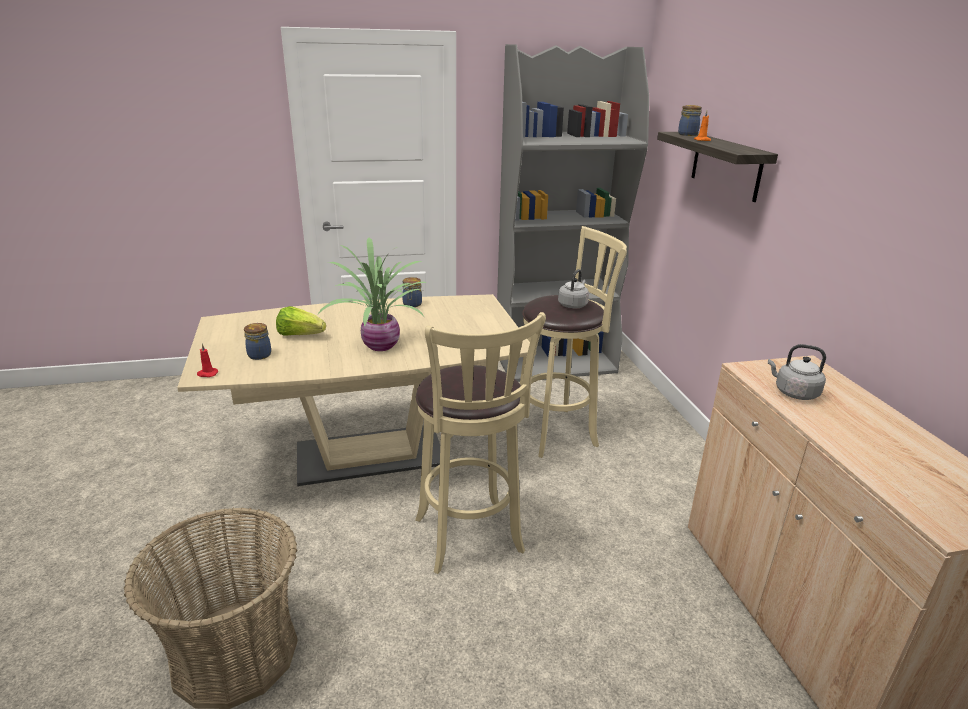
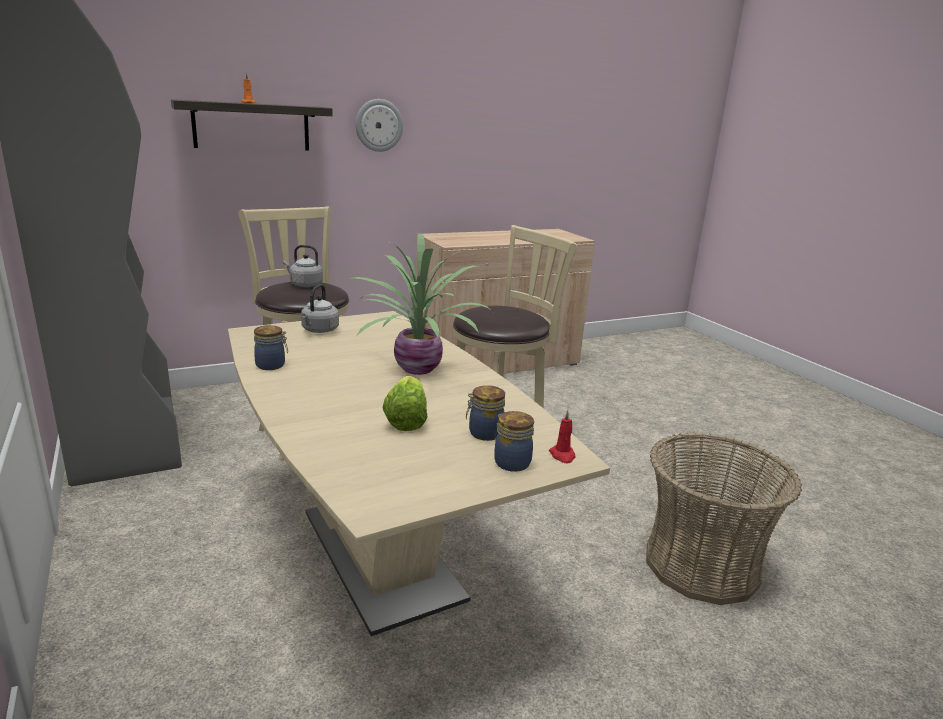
camera: 105 degrees left, 5 degrees down
jar [678,105,702,136] -> jar moved to [494,411,534,472]
grey kettle [768,344,826,400] -> grey kettle moved to [301,284,339,333]
none -> wall clock [355,99,403,152]

